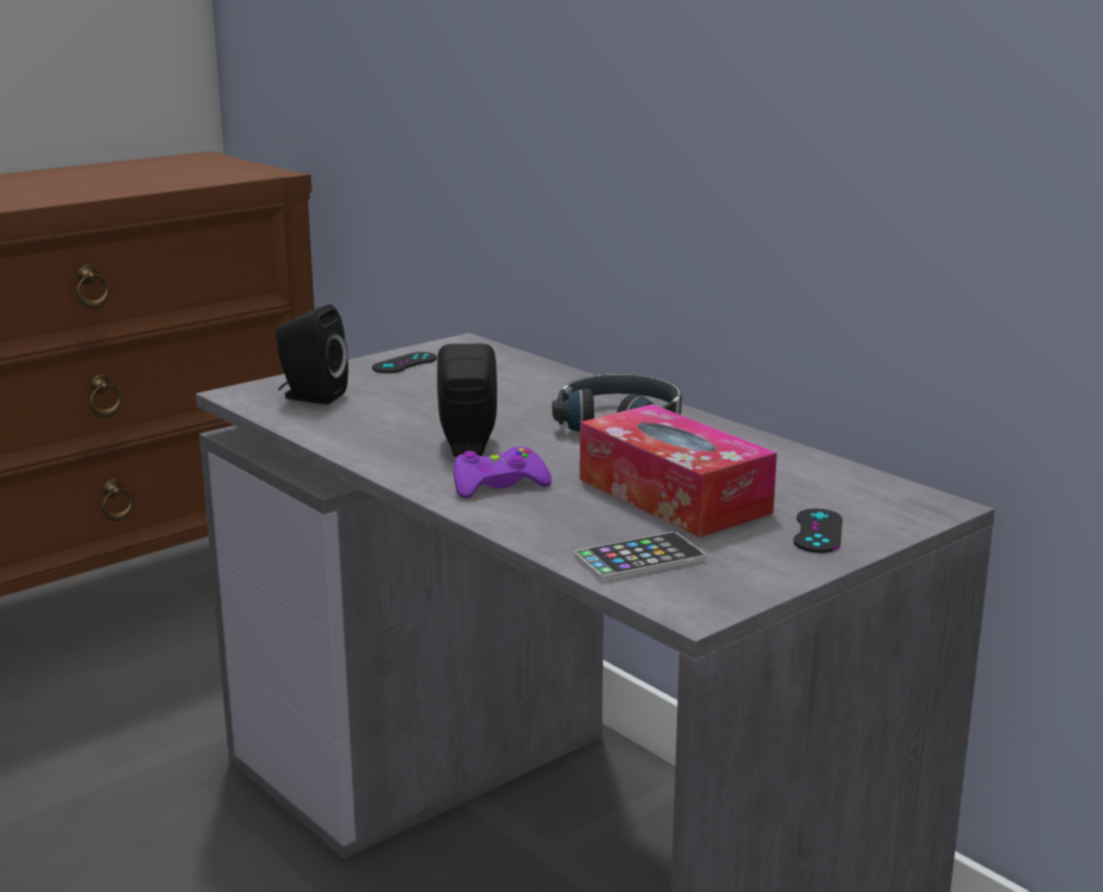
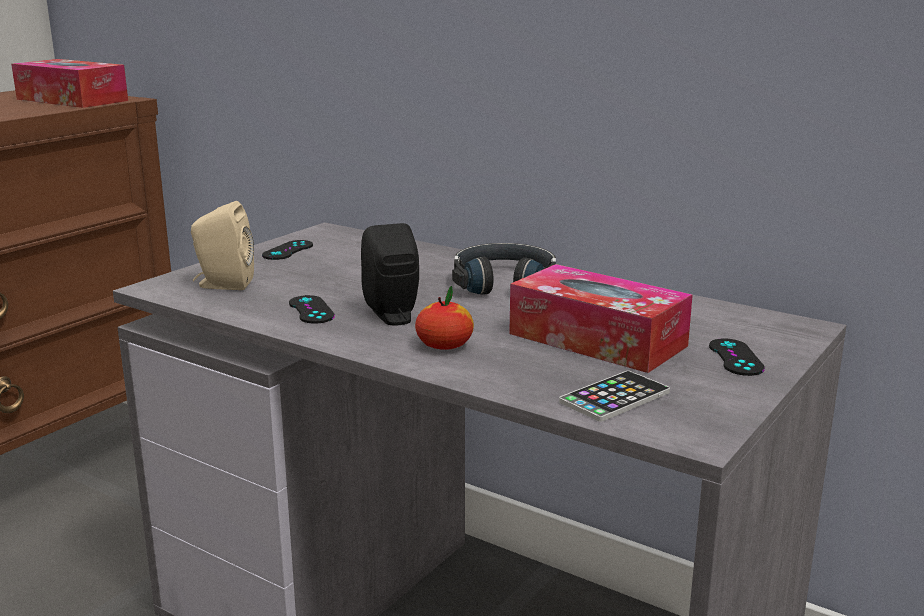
camera: 15 degrees left, 0 degrees up
black speaker [276,304,348,405] -> beige speaker [191,201,254,290]
purple game controller [454,446,552,498] -> apple [415,286,474,350]
none -> tissue box [11,59,128,108]
none -> black game controller [289,295,335,324]

